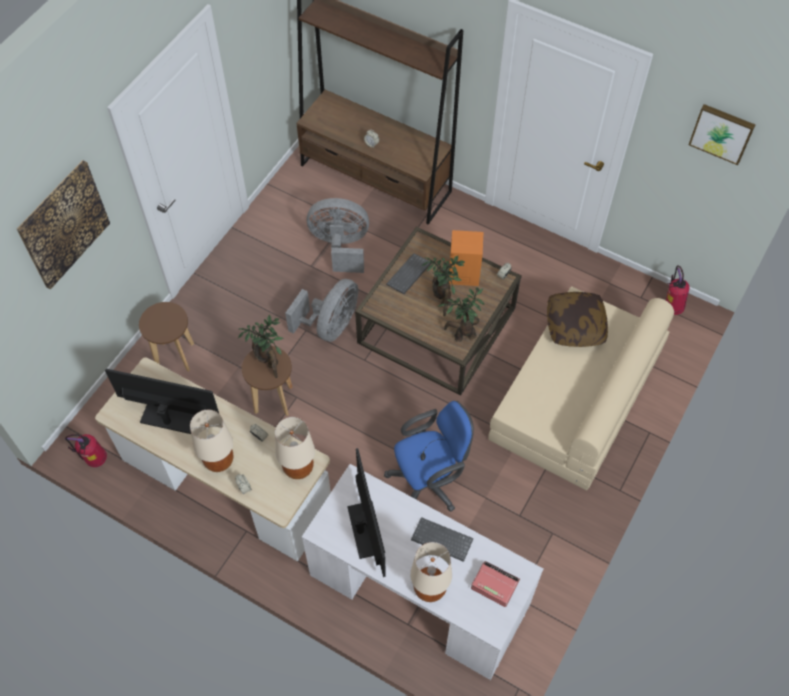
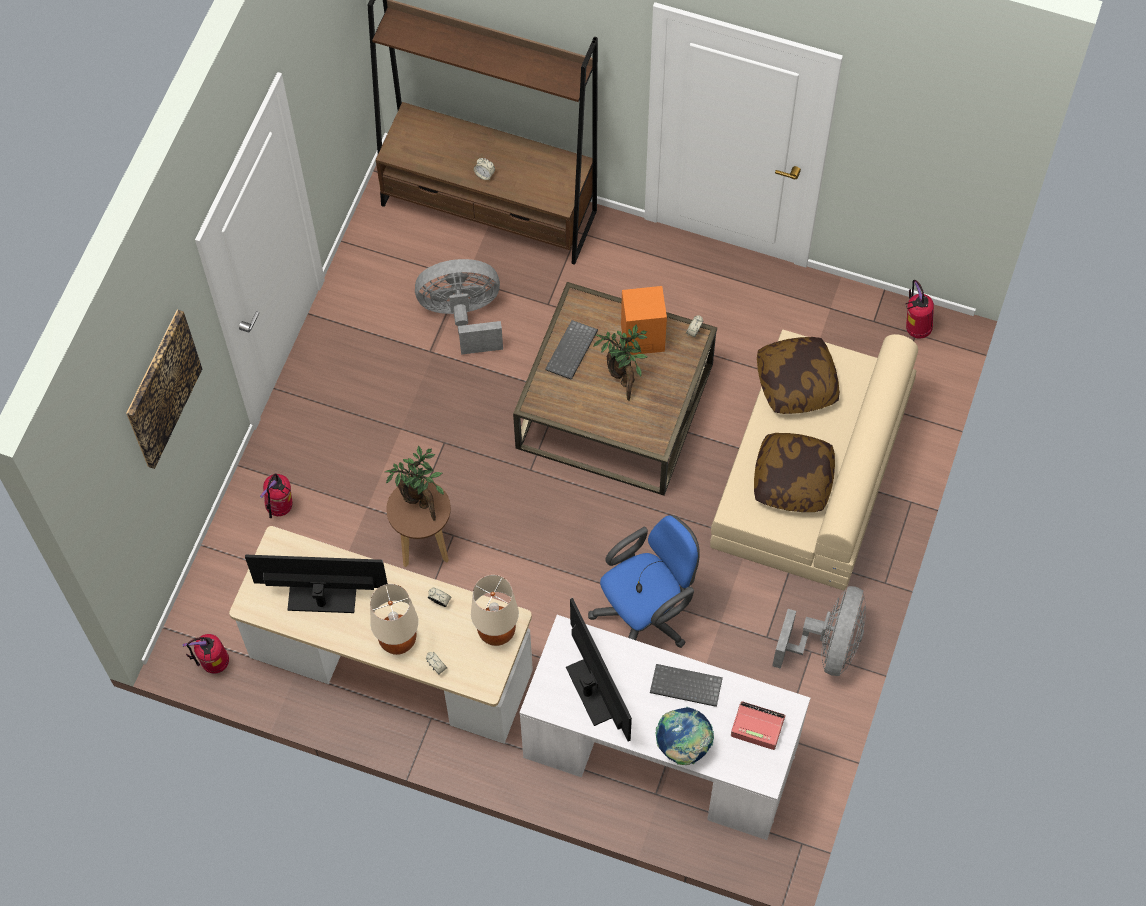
camera: 10 degrees left, 5 degrees up
brown stool [139,302,194,372] -> fire extinguisher [260,474,292,518]
grey fan [285,279,358,342] -> grey fan moved to [772,586,866,676]
beige table lamp [410,542,452,602] -> globe [655,707,714,765]
potted plant [437,288,485,342] -> none
picture [688,104,755,165] -> none
none -> pillow [754,433,835,512]

